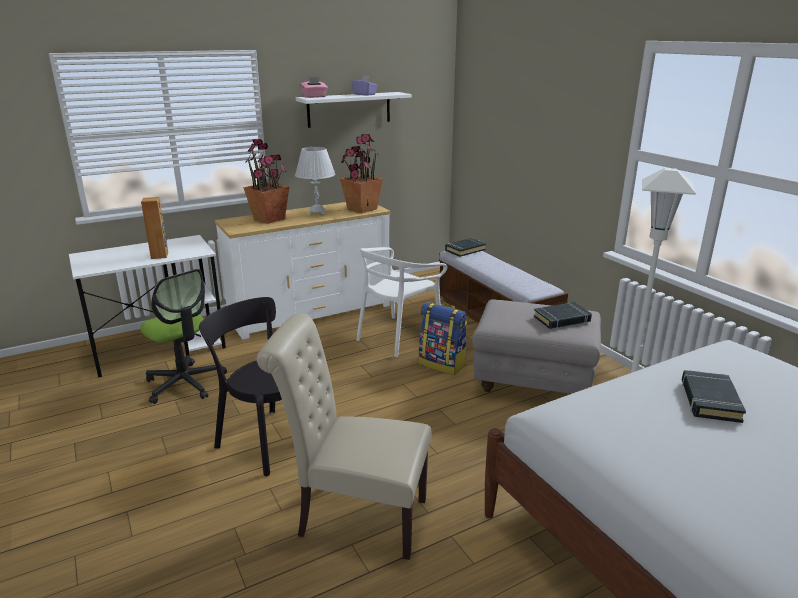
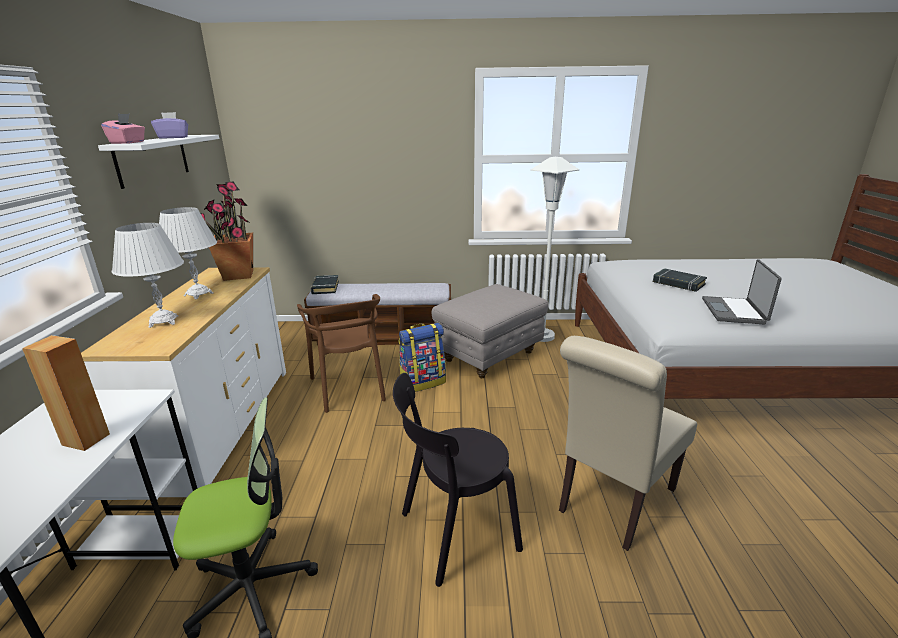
camera: 60 degrees left, 0 degrees up
potted plant [243,139,289,224] -> white table lamp [112,223,184,328]
white chair [356,247,447,357] -> brown chair [297,294,386,413]
black book [534,302,592,329] -> none
none -> laptop [702,259,782,325]

